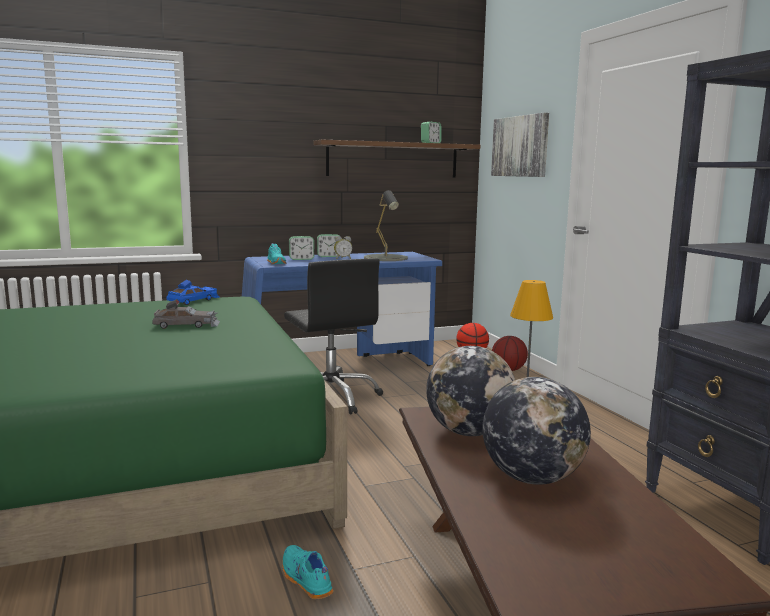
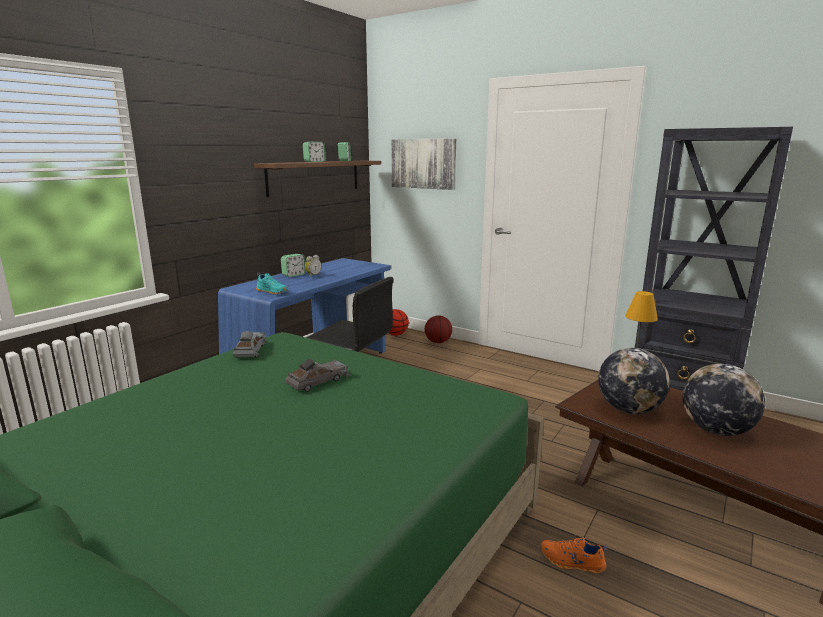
camera: 35 degrees left, 5 degrees up
blue toy car [166,280,219,305] -> grey toy car [233,331,266,358]
turquoise shoe [282,545,333,599] -> orange shoe [540,538,608,574]
alarm clock [289,236,314,260] -> alarm clock moved to [303,142,326,162]
grey table lamp [364,190,408,261] -> none

